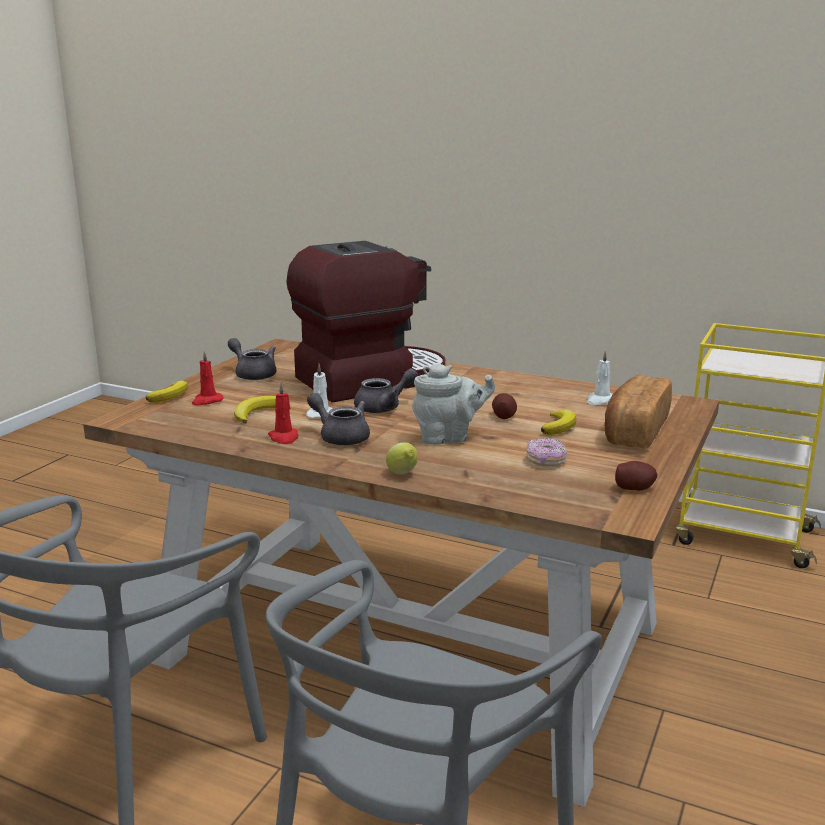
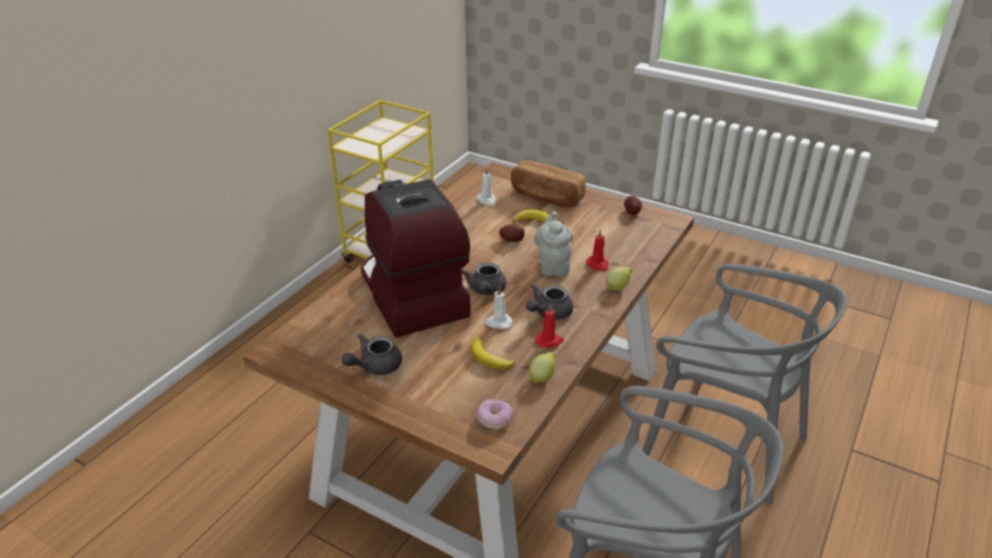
camera: 85 degrees left, 15 degrees up
banana [146,381,188,403] -> none
red candle [192,351,223,405] -> red candle moved to [586,229,609,271]
grey teapot [354,368,418,413] -> grey teapot turned 150 degrees counterclockwise [462,262,506,295]
donut [527,438,567,466] -> donut moved to [477,399,512,429]
none -> lemon [529,352,555,384]

